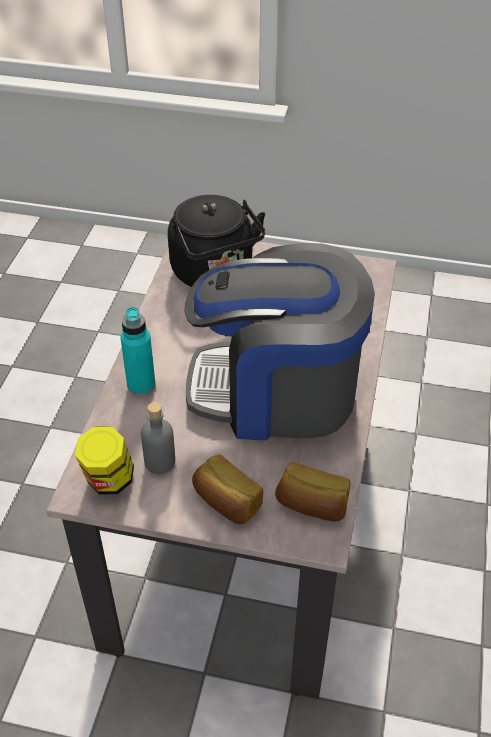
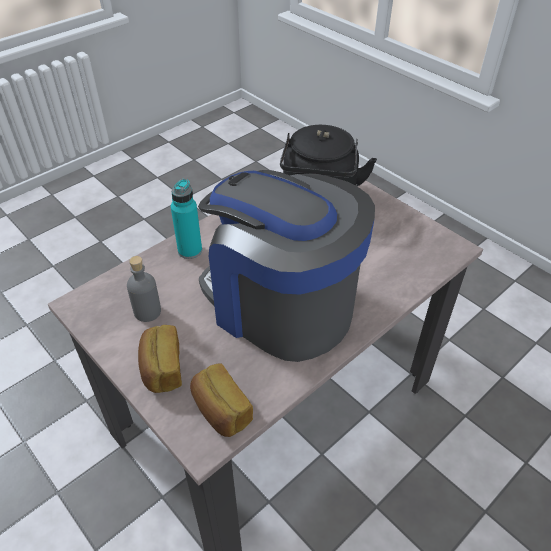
camera: 35 degrees right, 0 degrees up
jar [75,426,134,494] -> none

